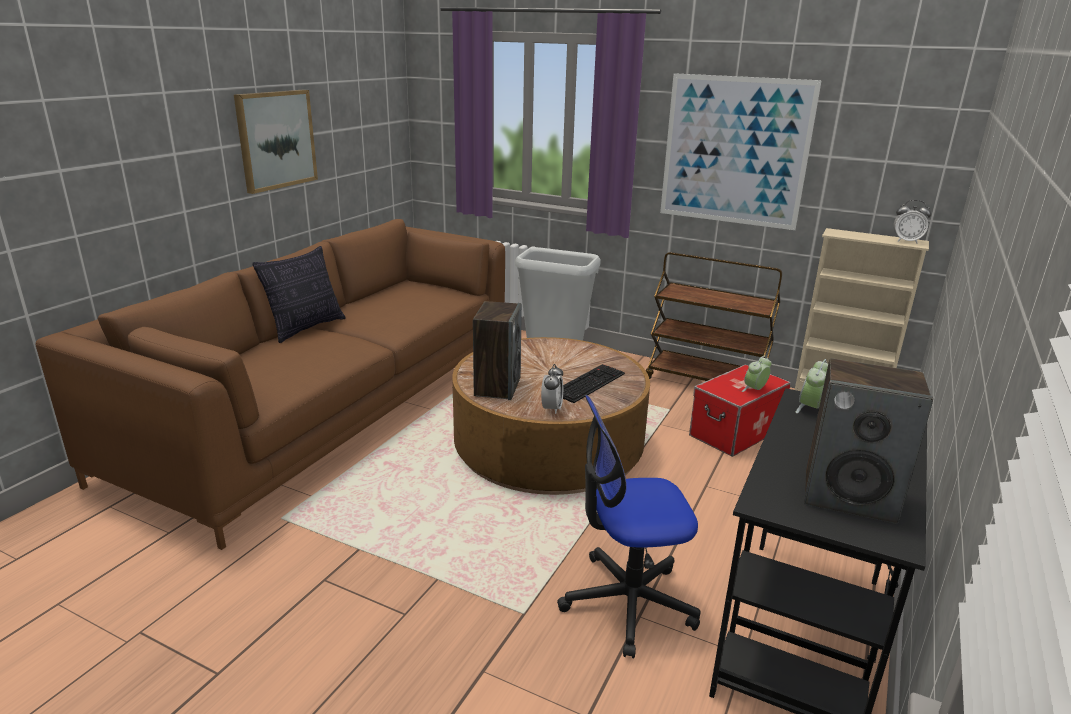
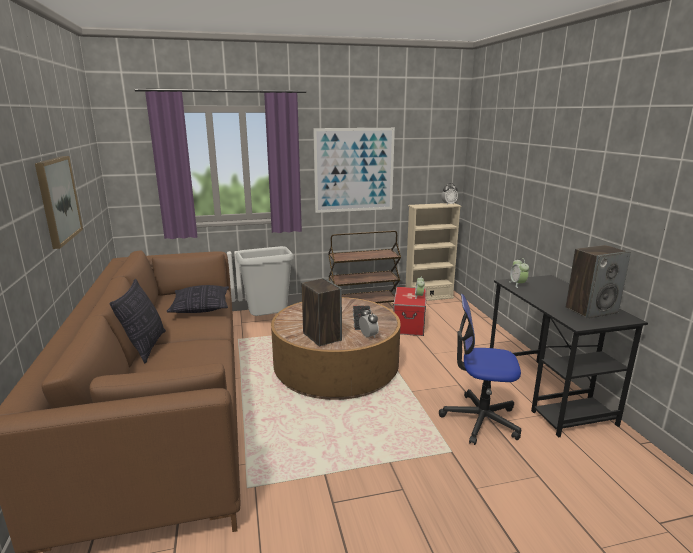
camera: 40 degrees left, 5 degrees down
office chair [557,395,701,658] -> office chair turned 60 degrees clockwise [439,294,521,445]
none -> pillow [166,285,229,313]

